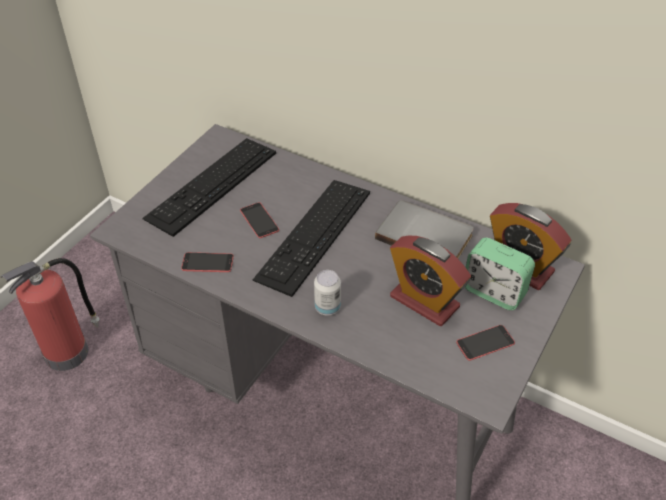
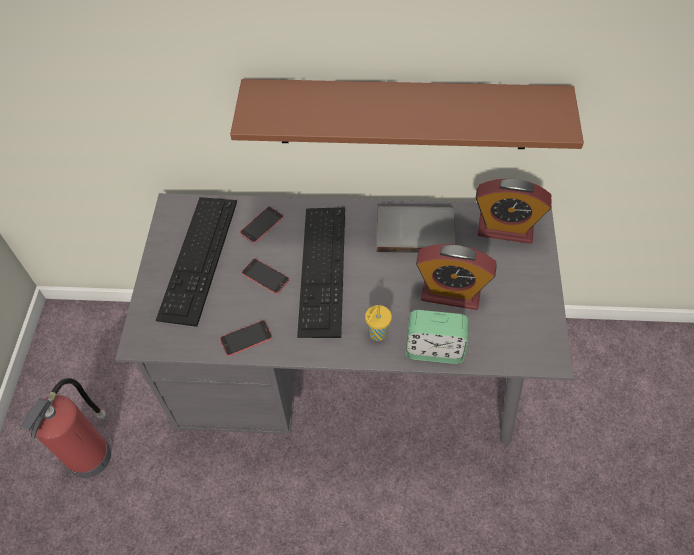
camera: 25 degrees left, 10 degrees up
can [314,270,341,316] -> yellow cup [365,305,392,341]
phone [456,325,515,361] -> phone moved to [240,206,284,243]
alarm clock [465,238,535,310] -> alarm clock moved to [406,310,469,364]
none -> brown shelf [230,79,584,149]

